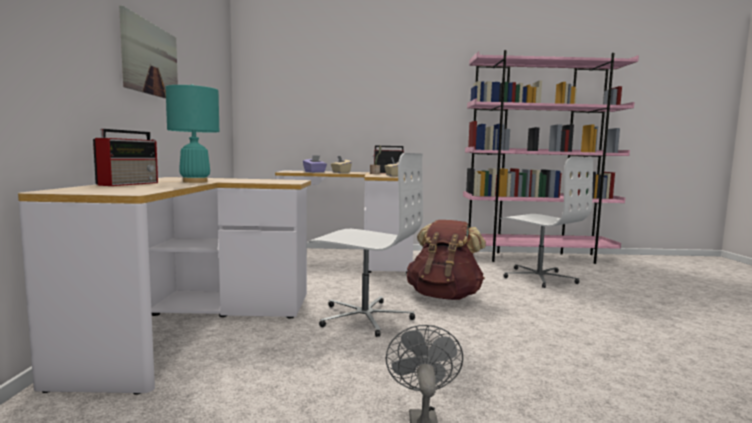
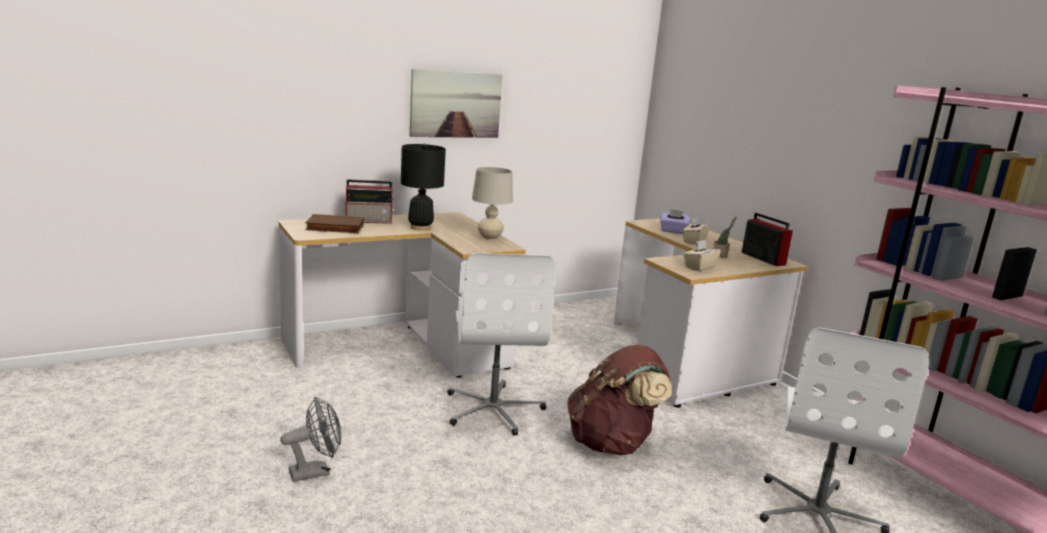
camera: 60 degrees right, 10 degrees up
turquoise table lamp [166,84,219,183] -> black table lamp [401,144,446,231]
none -> brown book [305,214,364,233]
none -> beige table lamp [472,167,513,240]

